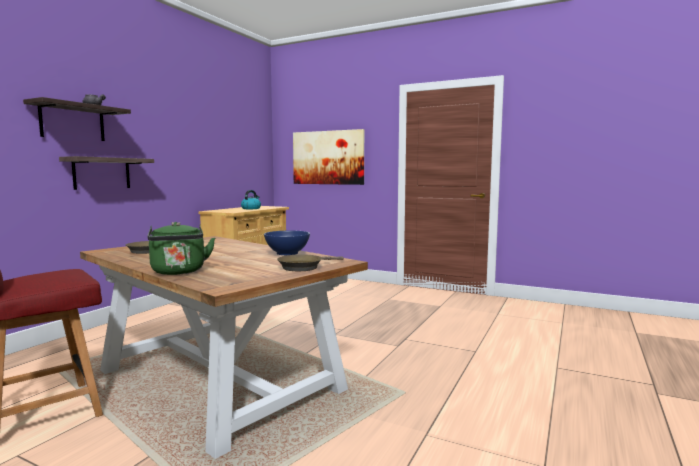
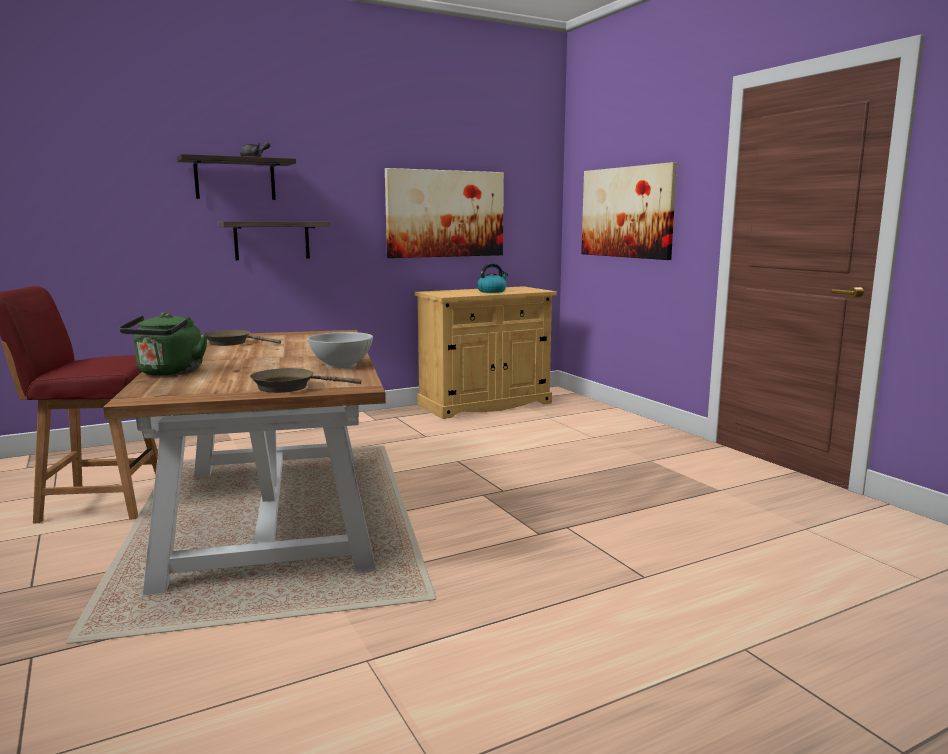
camera: 35 degrees right, 5 degrees up
blue bowl [264,230,310,255] -> white bowl [308,332,373,368]
none -> picture [385,168,504,258]

